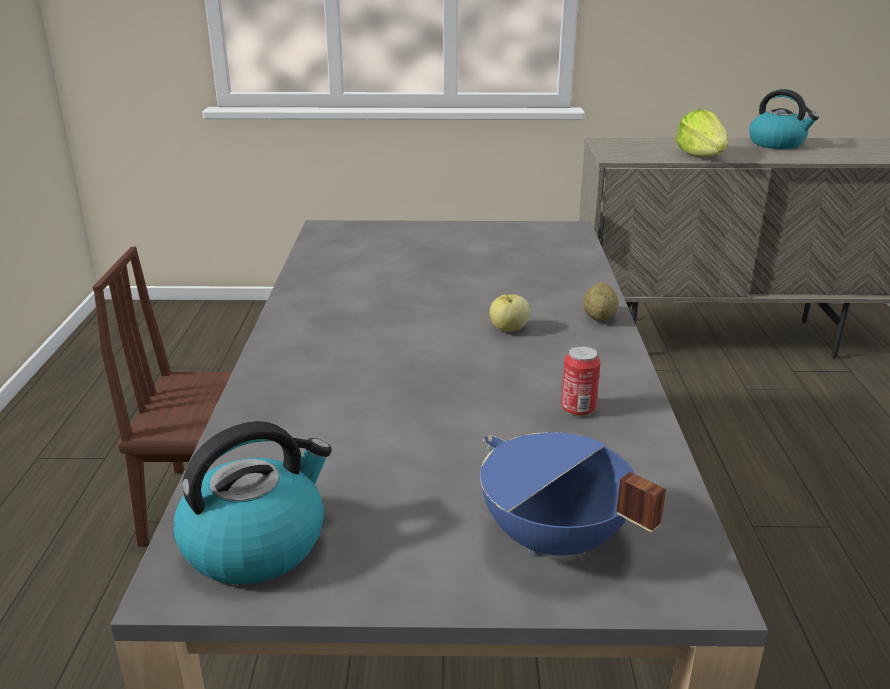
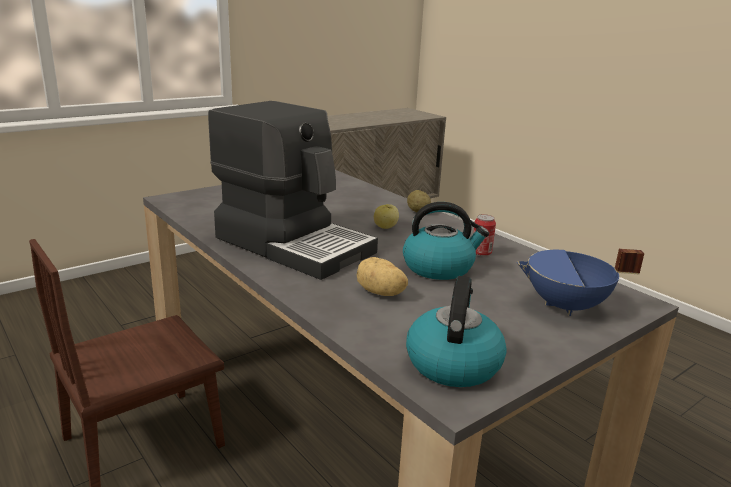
camera: 40 degrees left, 5 degrees down
lettuce [676,109,728,157] -> none
kettle [749,89,819,149] -> kettle moved to [403,202,489,280]
none -> coffee machine [208,101,378,280]
none -> potato [357,257,408,296]

